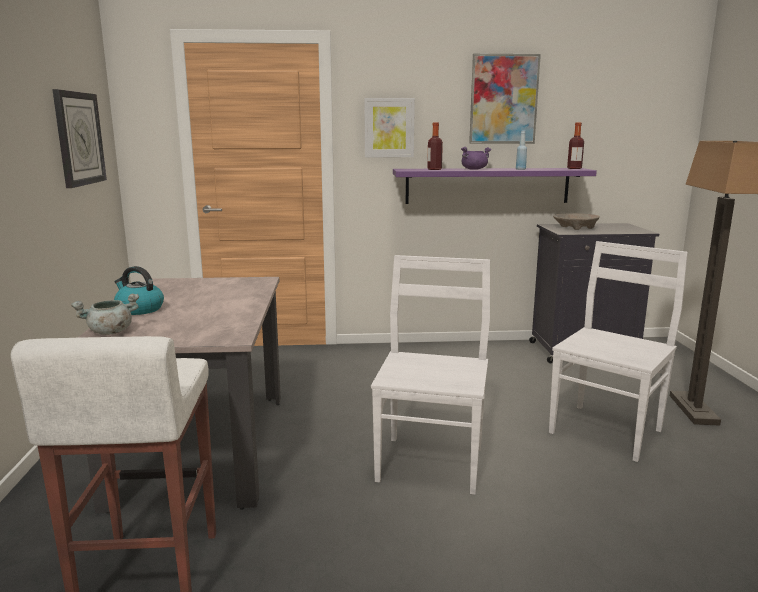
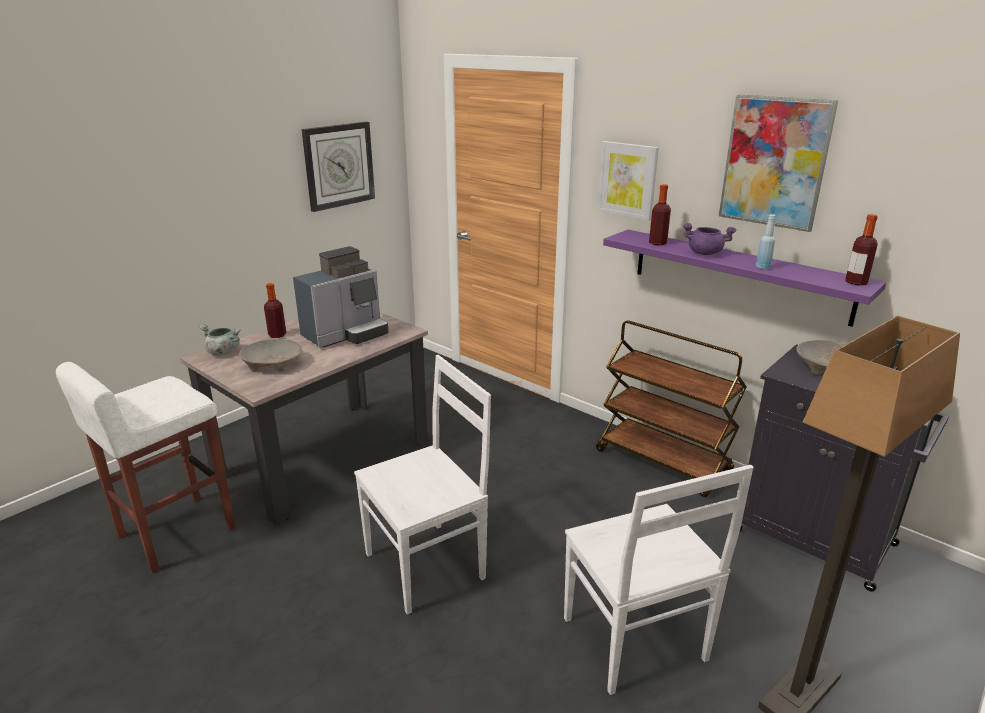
camera: 45 degrees right, 10 degrees up
kettle [114,266,164,315] -> bottle [264,283,286,338]
white chair [549,241,688,462] -> white chair turned 75 degrees clockwise [564,465,754,695]
none -> beige bowl [239,339,302,372]
none -> coffee machine [293,246,389,348]
none -> brown cart [596,320,747,497]

